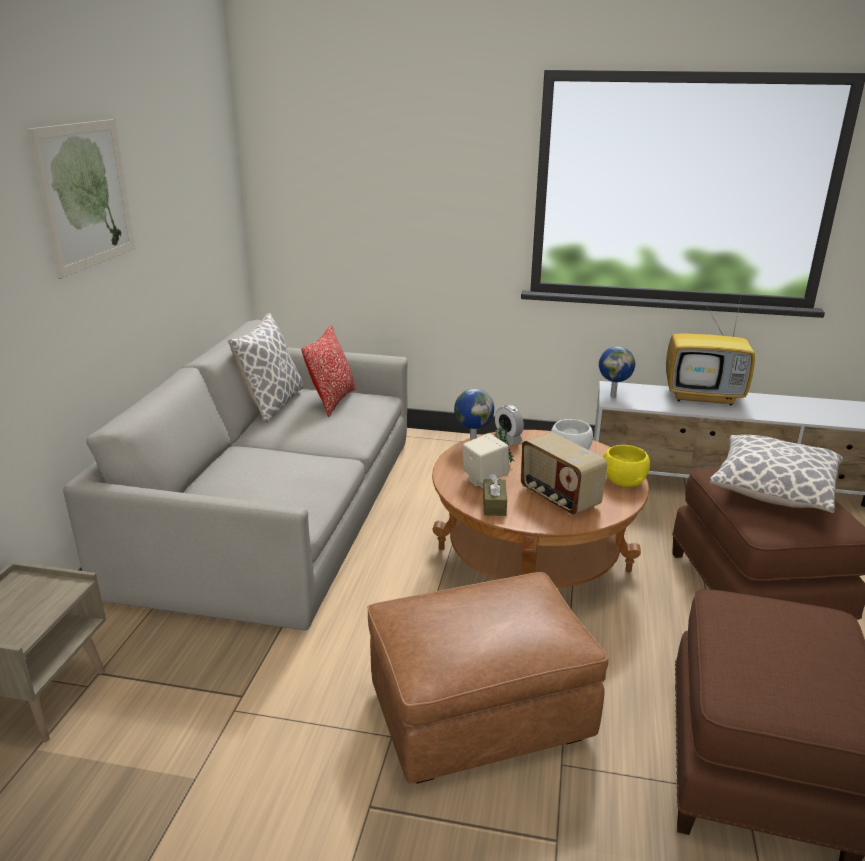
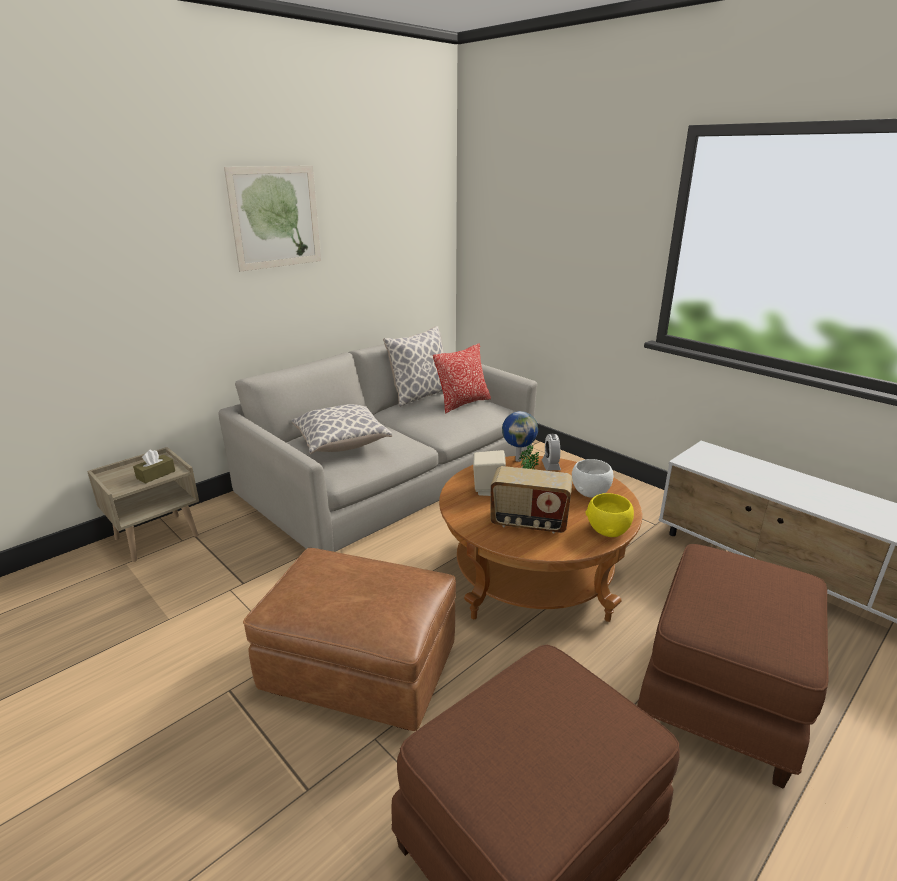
camera: 35 degrees right, 0 degrees up
brown tissue box [483,473,507,516] -> brown tissue box moved to [133,449,175,484]
radio [521,432,607,515] -> radio turned 75 degrees counterclockwise [490,466,573,534]
globe [599,346,635,397] -> none
television [666,297,755,406] -> none
pillow [709,435,843,513] -> pillow moved to [292,404,392,454]

